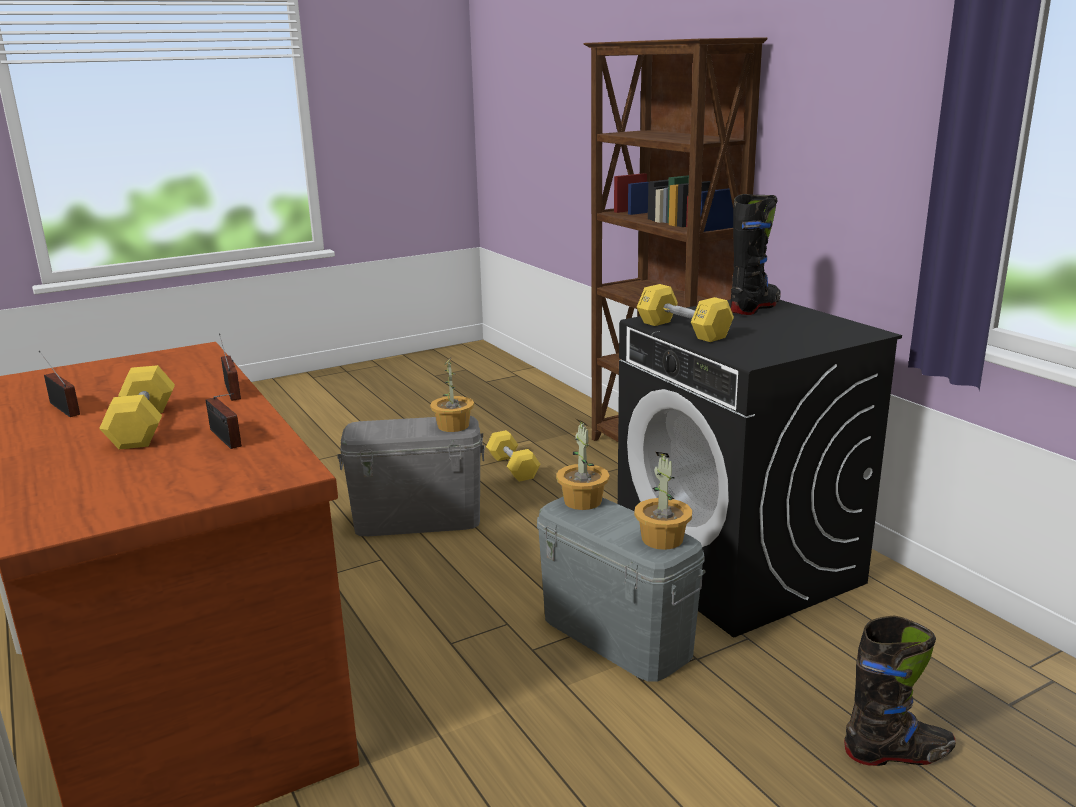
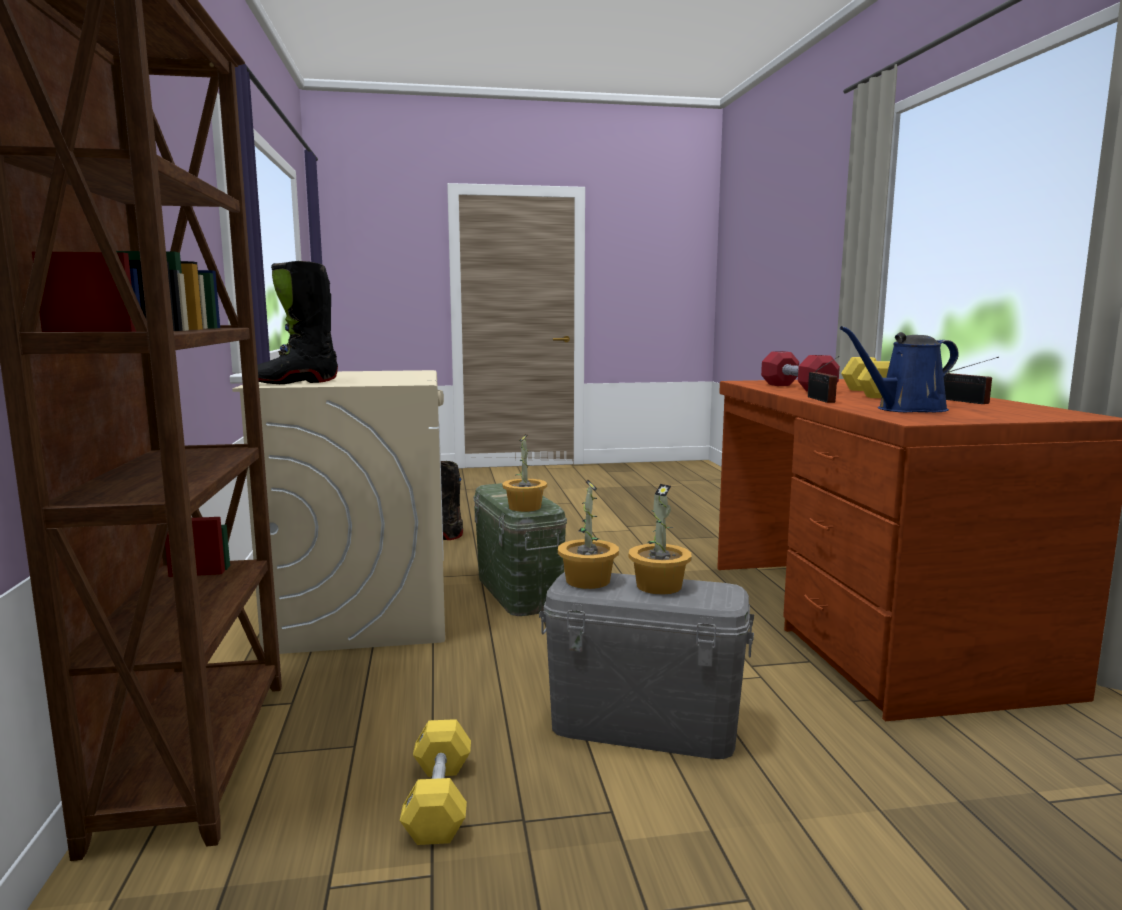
camera: 160 degrees left, 10 degrees down
radio [206,393,242,449] -> red dumbbell [761,351,840,392]
grey storage box [537,497,705,682] -> green storage box [474,483,567,616]
black washing machine [618,299,902,637] -> beige washing machine [232,370,445,654]
potted plant [634,452,692,550] -> potted plant moved to [629,484,691,595]
yellow dumbbell [637,284,734,342] -> none
none -> blue watering can [840,326,959,412]

